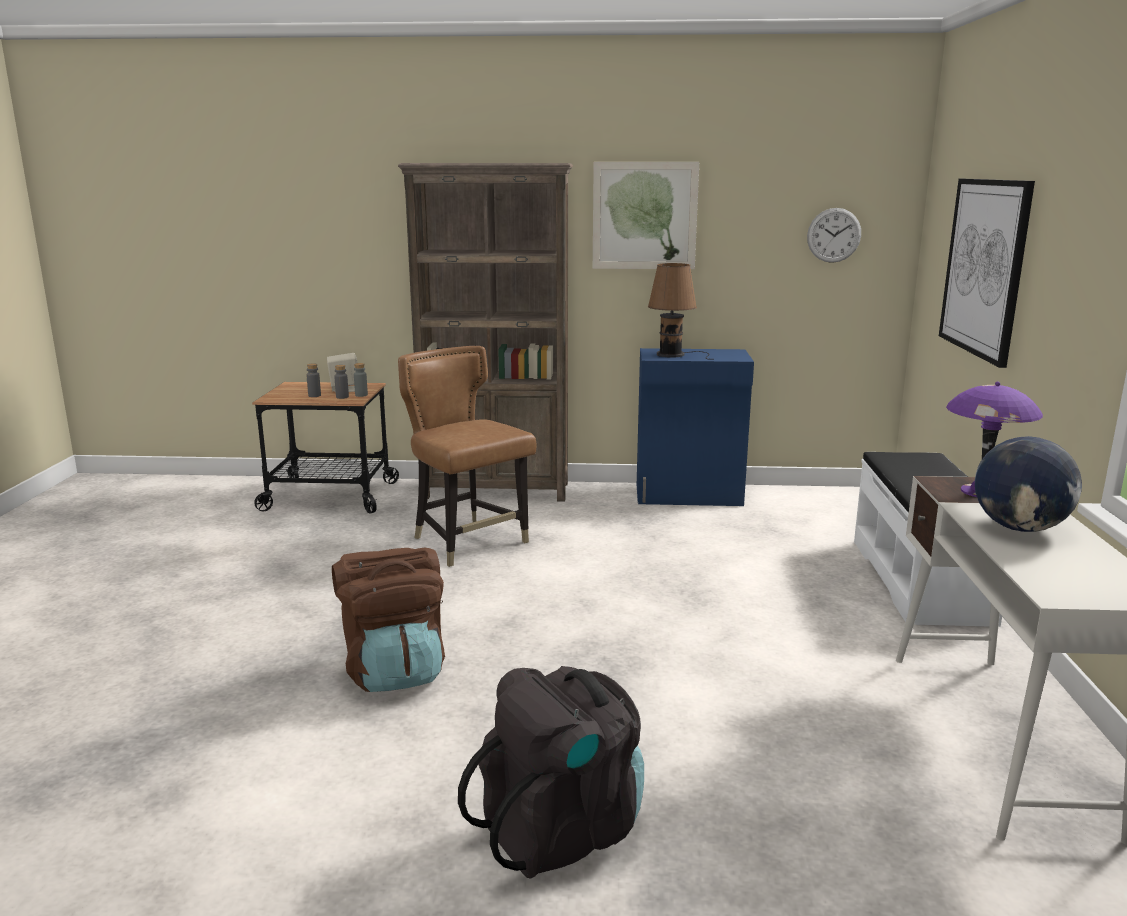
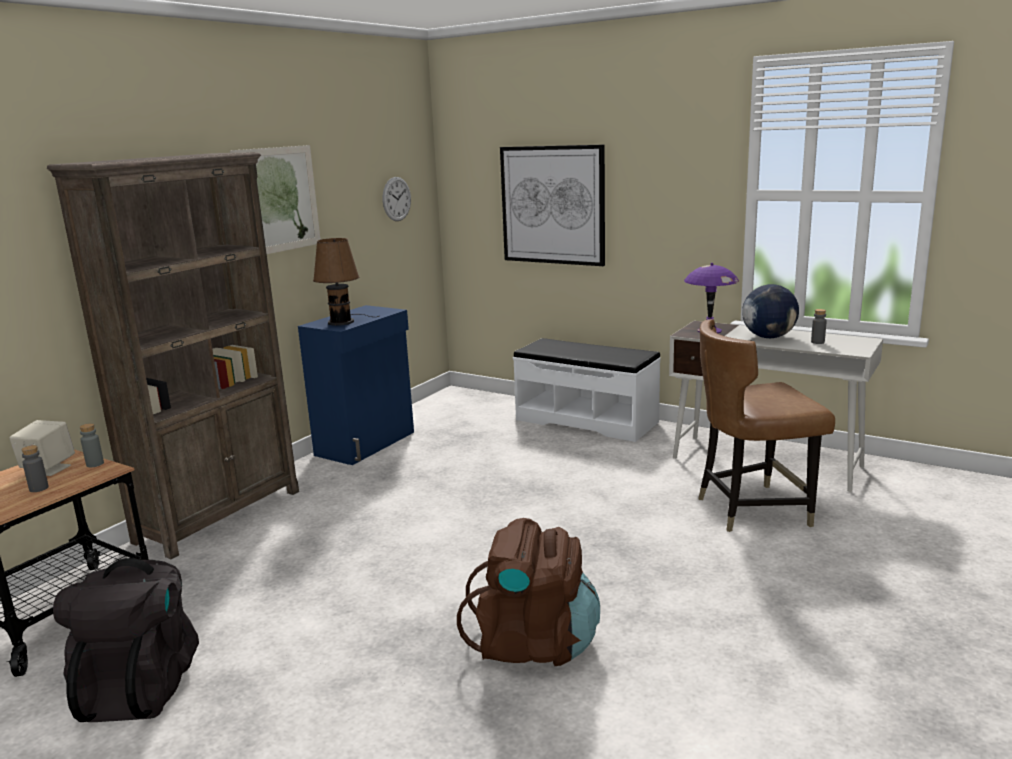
camera: 60 degrees left, 0 degrees up
grey bottle [334,365,349,399] -> grey bottle moved to [811,309,827,344]
brown chair [398,346,537,567] -> brown chair moved to [698,319,835,532]
black backpack [458,666,644,879] -> black backpack moved to [53,558,199,722]

